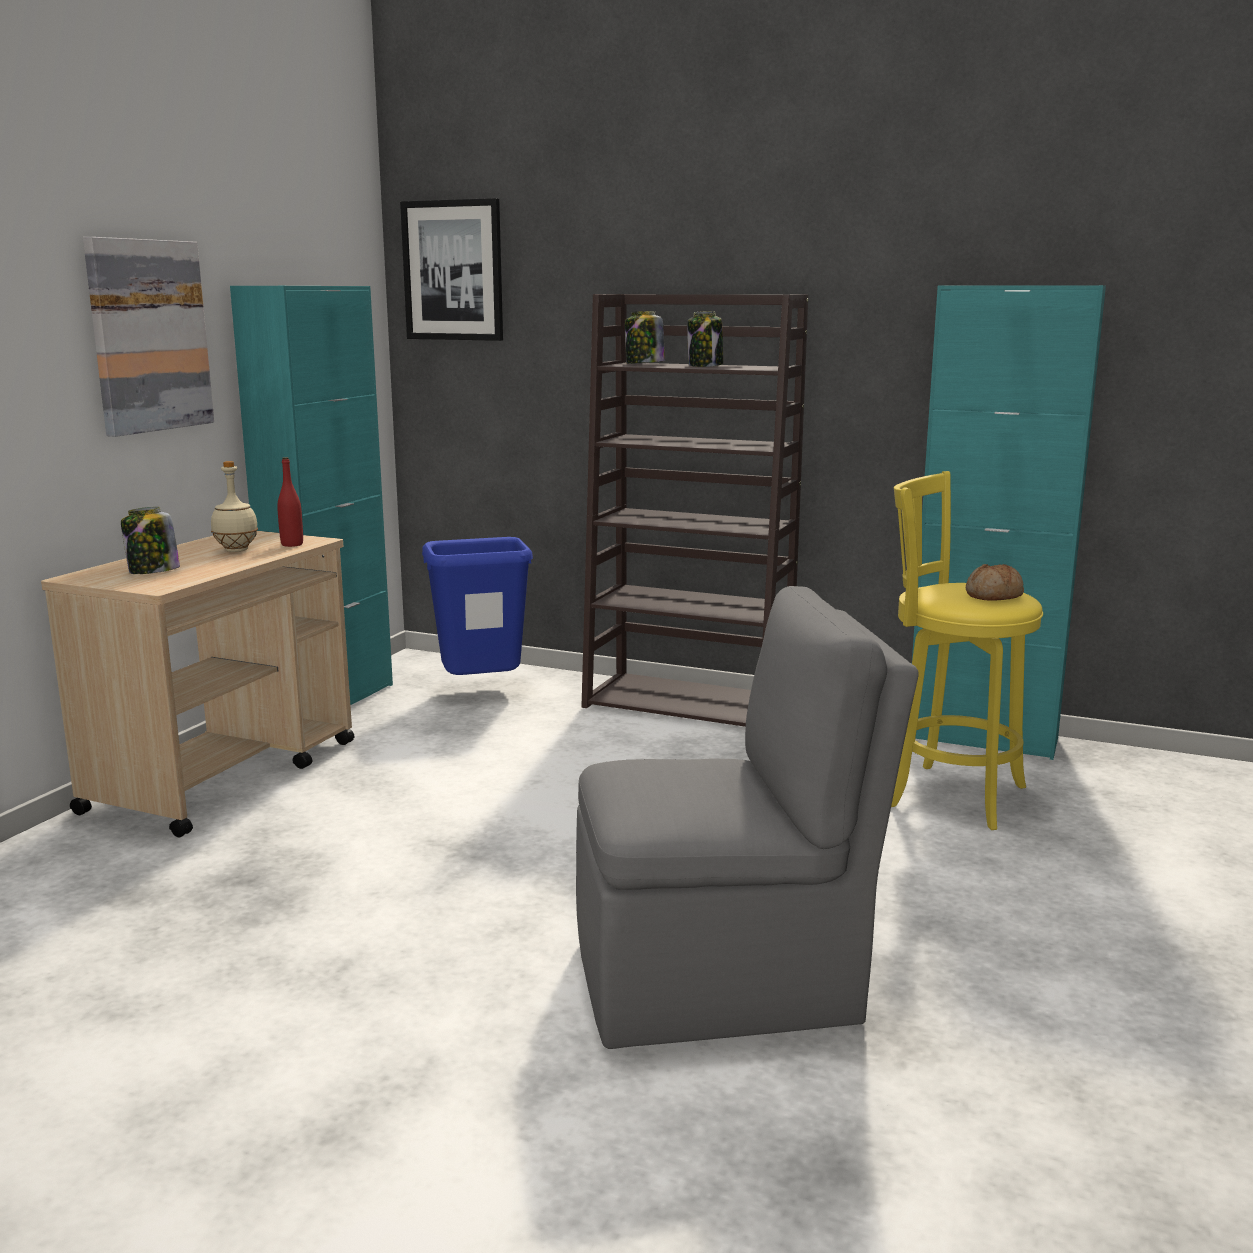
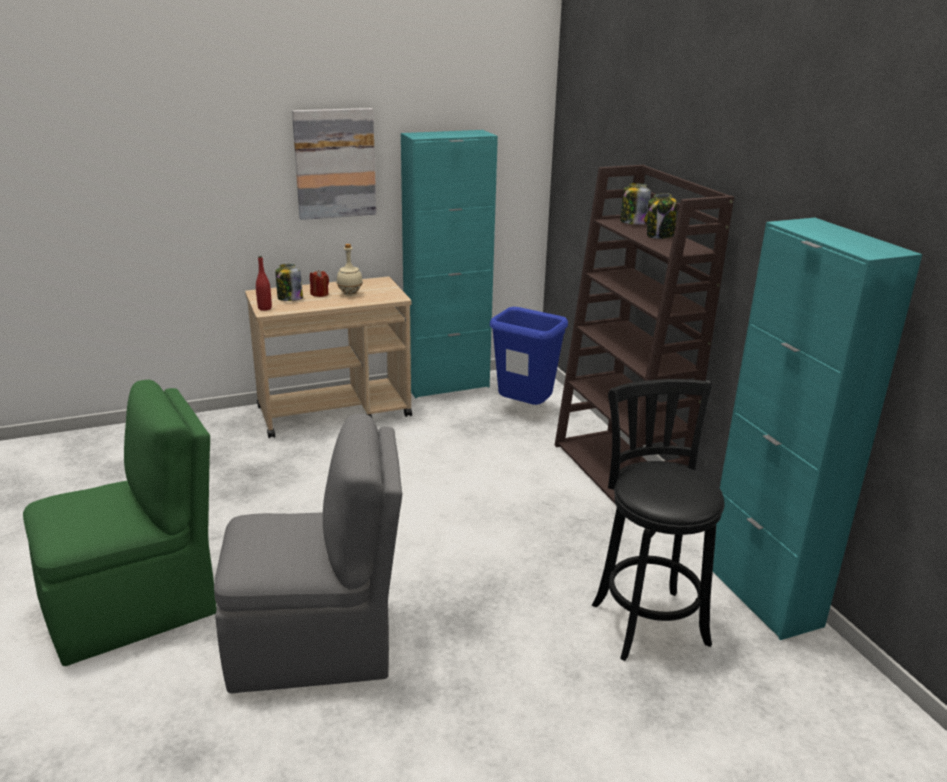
camera: 45 degrees right, 10 degrees up
red bottle [277,457,303,547] -> red bottle moved to [256,256,272,311]
picture [400,198,503,341] -> none
grey chair [576,586,919,1049] -> grey chair turned 45 degrees counterclockwise [214,414,402,693]
yellow stool [891,471,1043,830] -> black stool [592,379,725,661]
bread [966,564,1024,601] -> none
none -> green chair [23,380,217,666]
none -> red candle [310,270,329,297]

